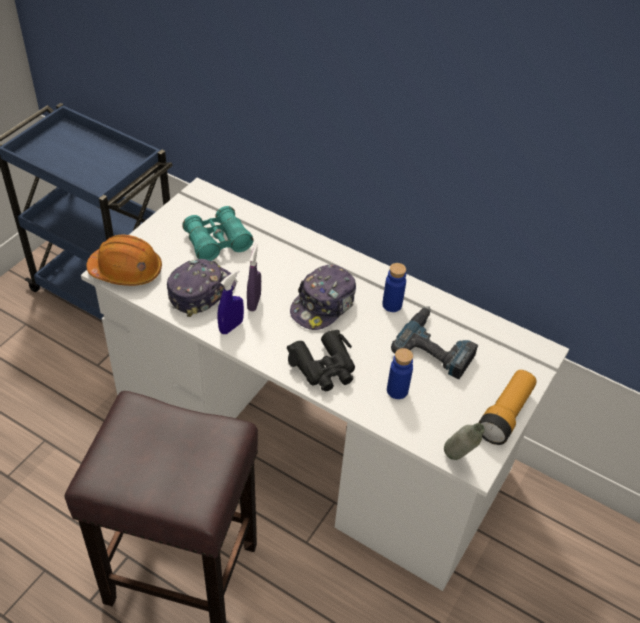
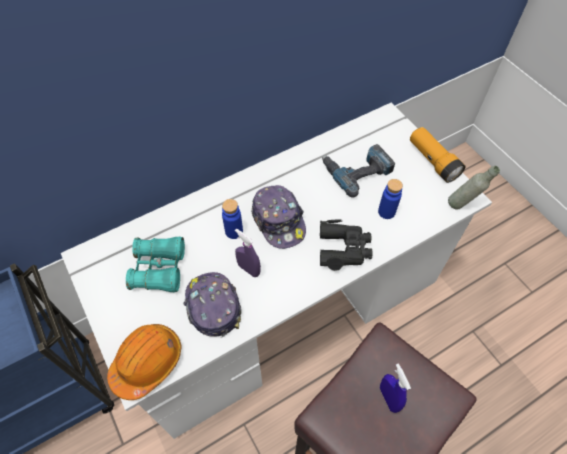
camera: 60 degrees left, 10 degrees up
blue spray bottle [217,270,244,334] -> blue spray bottle moved to [380,363,411,413]
blue bottle [382,263,406,312] -> blue bottle moved to [222,199,243,239]

